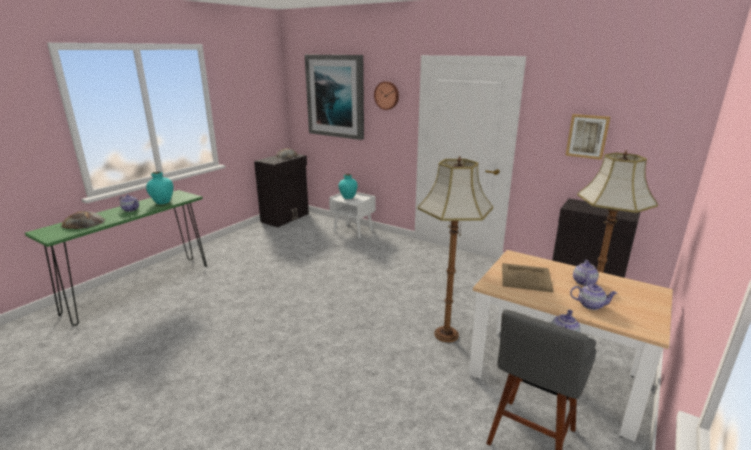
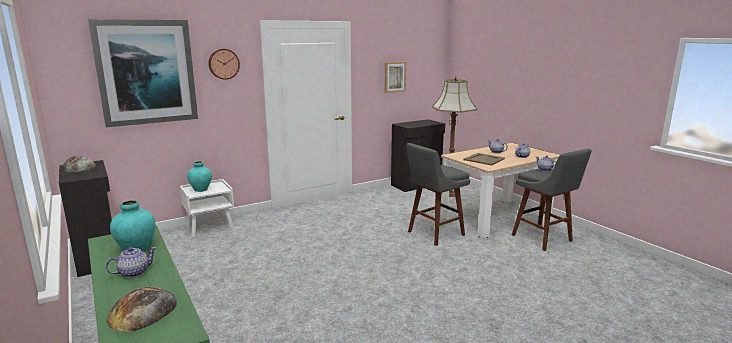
camera: 65 degrees left, 5 degrees down
floor lamp [417,156,493,342] -> grey stool [406,143,470,246]

